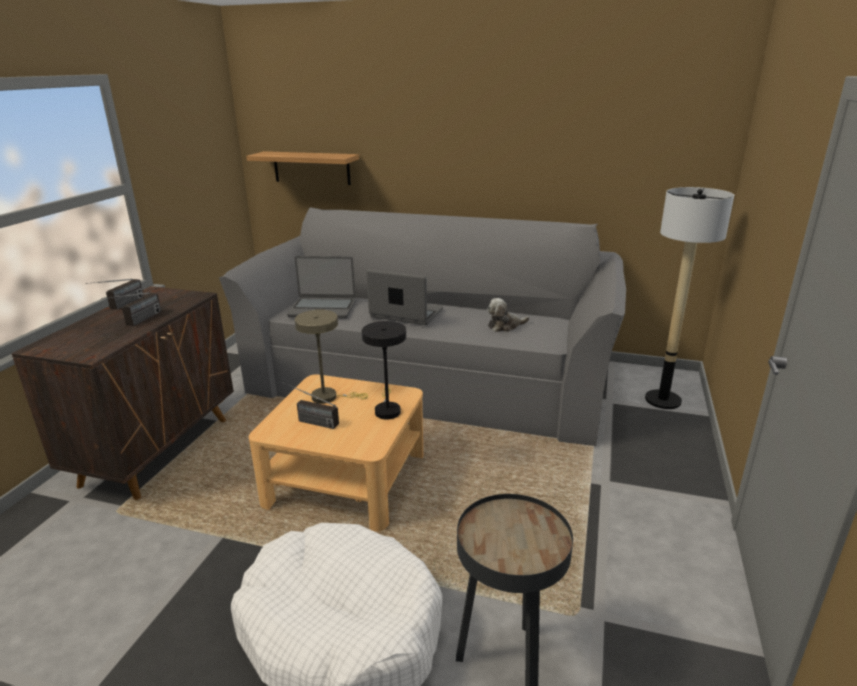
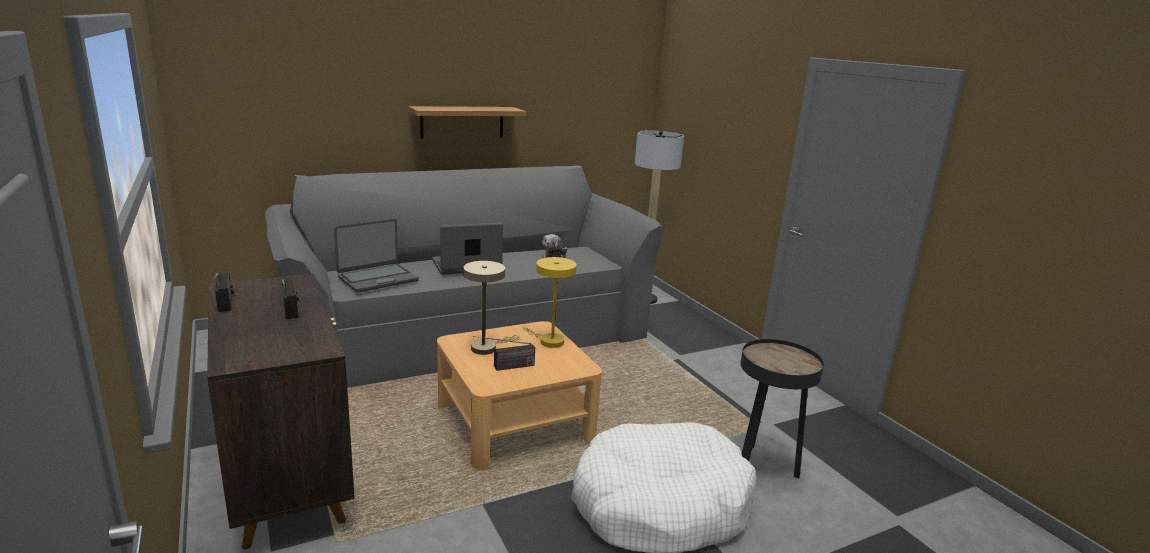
camera: 45 degrees left, 5 degrees down
shelf [246,151,359,185] -> shelf moved to [408,106,526,139]
black table lamp [362,321,406,419] -> yellow table lamp [522,257,577,348]

